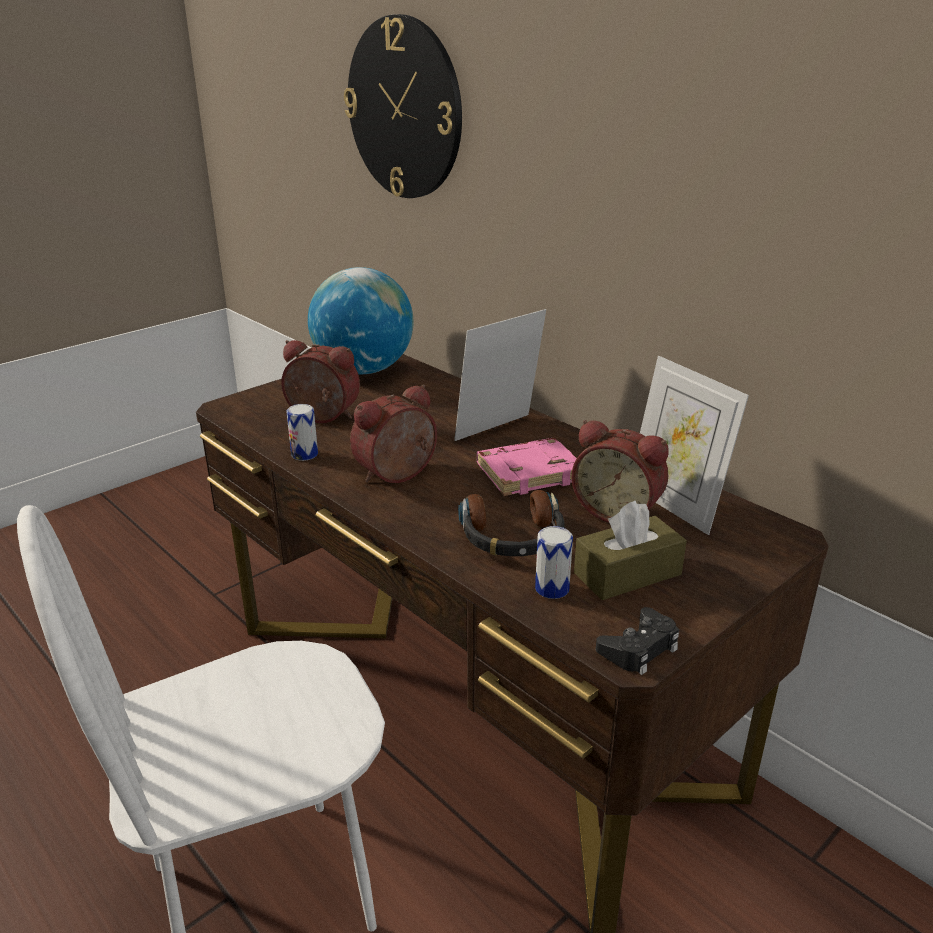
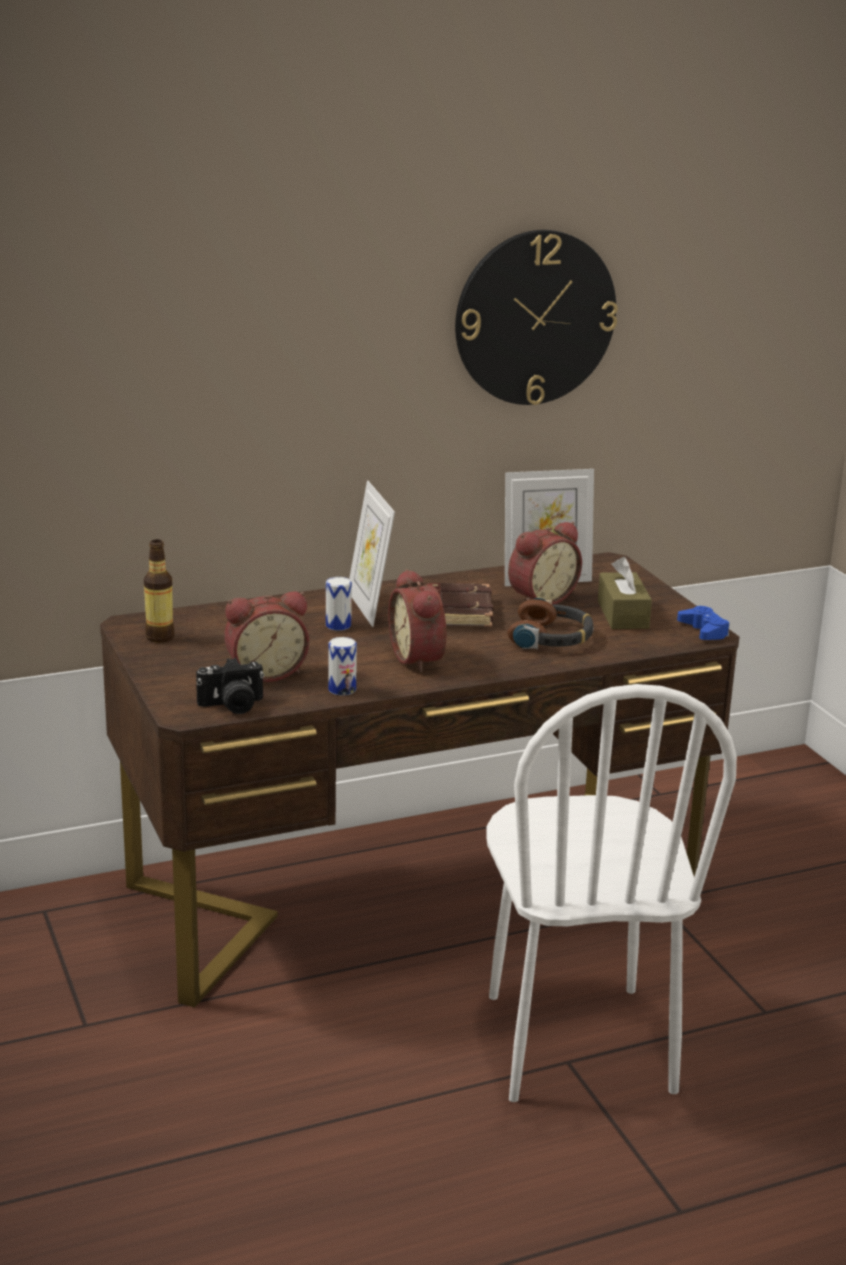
camera: 70 degrees left, 5 degrees down
alarm clock [281,340,360,423] -> alarm clock turned 150 degrees counterclockwise [224,591,309,682]
globe [308,267,413,374] -> bottle [144,539,175,643]
wall clock [344,14,462,198] -> wall clock moved to [455,230,618,405]
pink book [477,438,577,496] -> brown book [426,583,494,627]
can [535,526,573,599] -> can moved to [326,577,352,631]
black game controller [596,607,679,675] -> blue game controller [677,606,729,640]
none -> camera [196,658,264,714]

